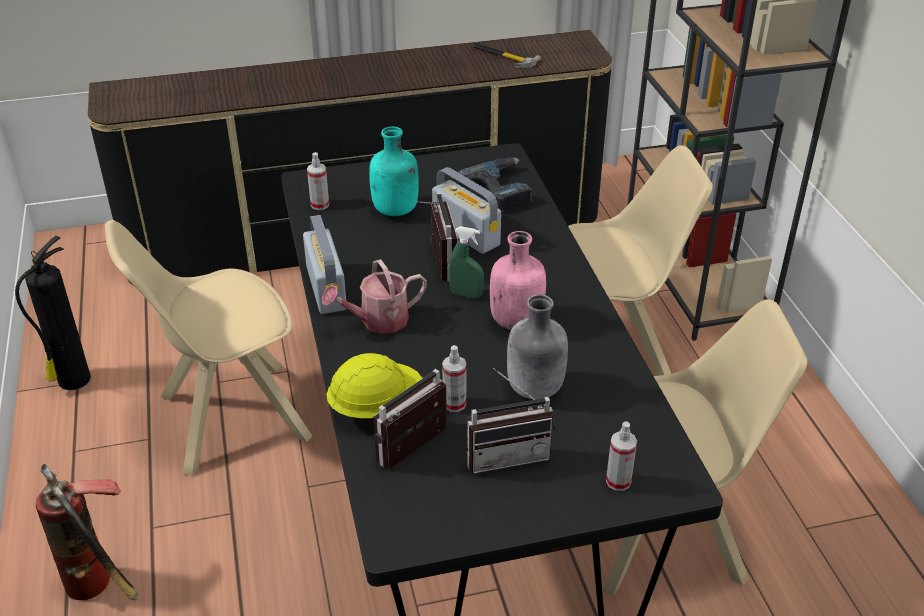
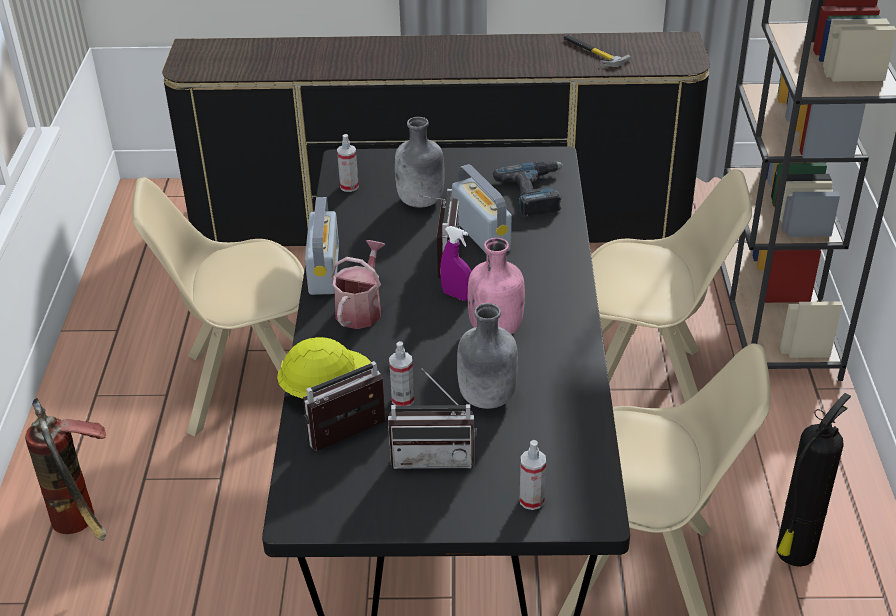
camera: 15 degrees right, 0 degrees up
fire extinguisher [15,236,91,390] -> fire extinguisher moved to [777,393,851,567]
watering can [322,259,427,334] -> watering can turned 120 degrees clockwise [331,240,386,329]
turquoise bottle [369,127,419,216] -> grey bottle [395,117,444,208]
green spray bottle [449,226,484,299] -> purple spray bottle [440,226,471,301]

